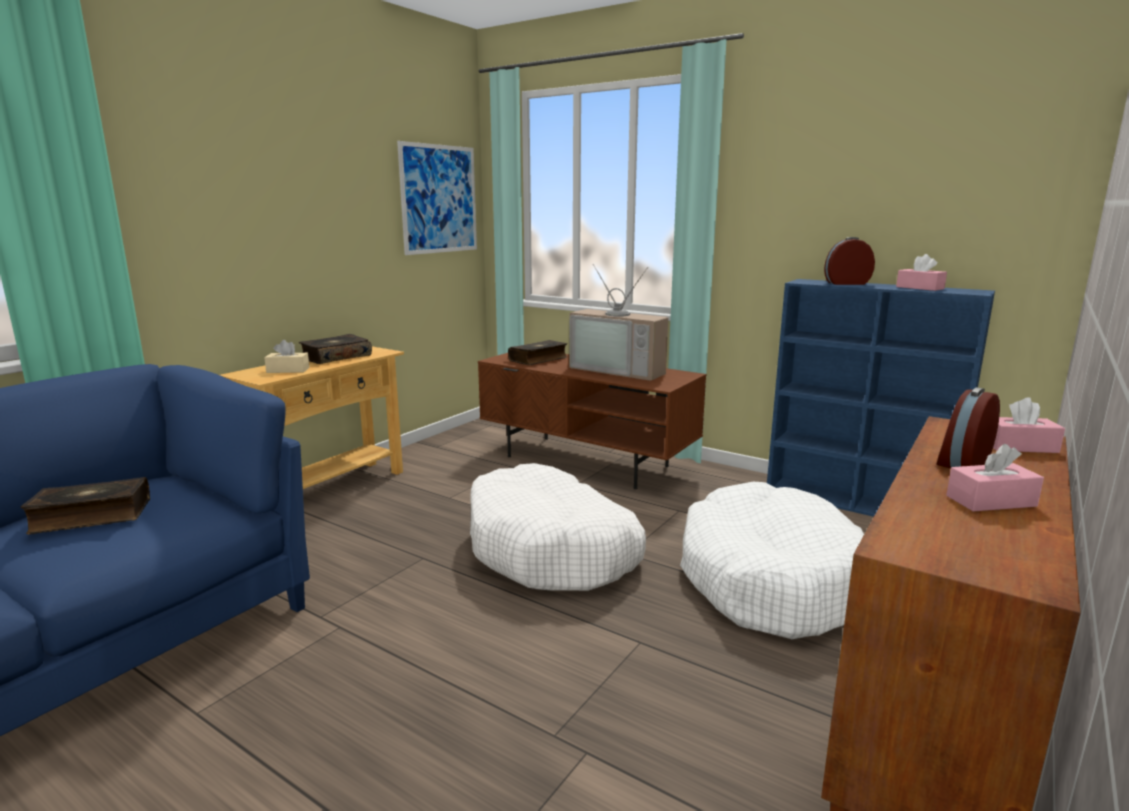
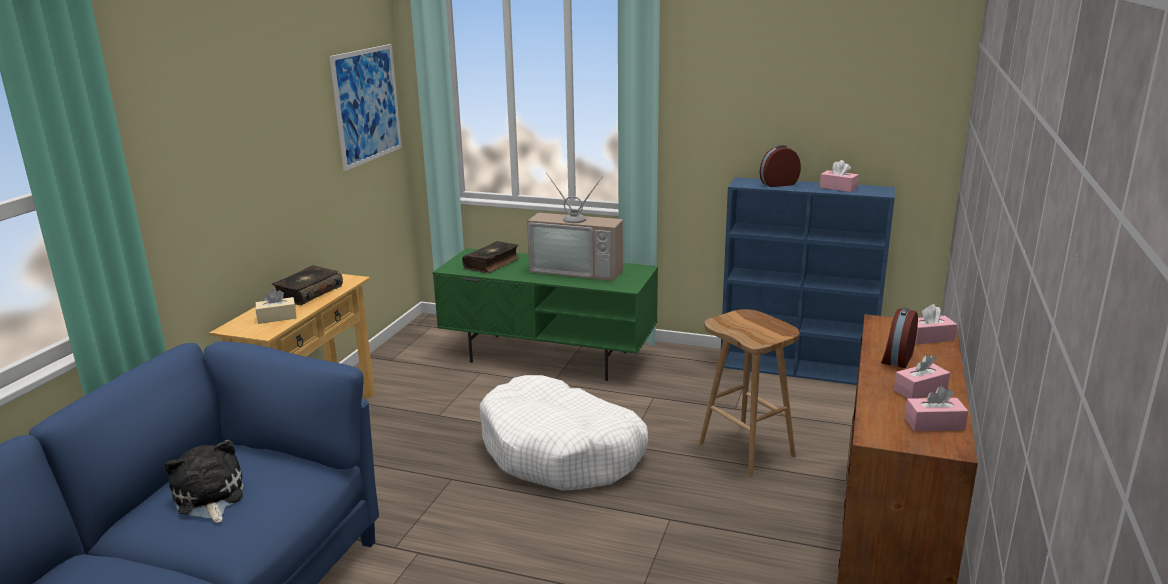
camera: 15 degrees left, 5 degrees up
book [21,477,150,535] -> plush toy [165,440,244,523]
brown tv stand [478,353,706,489] -> green tv stand [432,248,658,381]
white dog bed [680,482,864,639] -> brown stool [699,309,800,477]
none -> pink tissue box [905,386,968,431]

